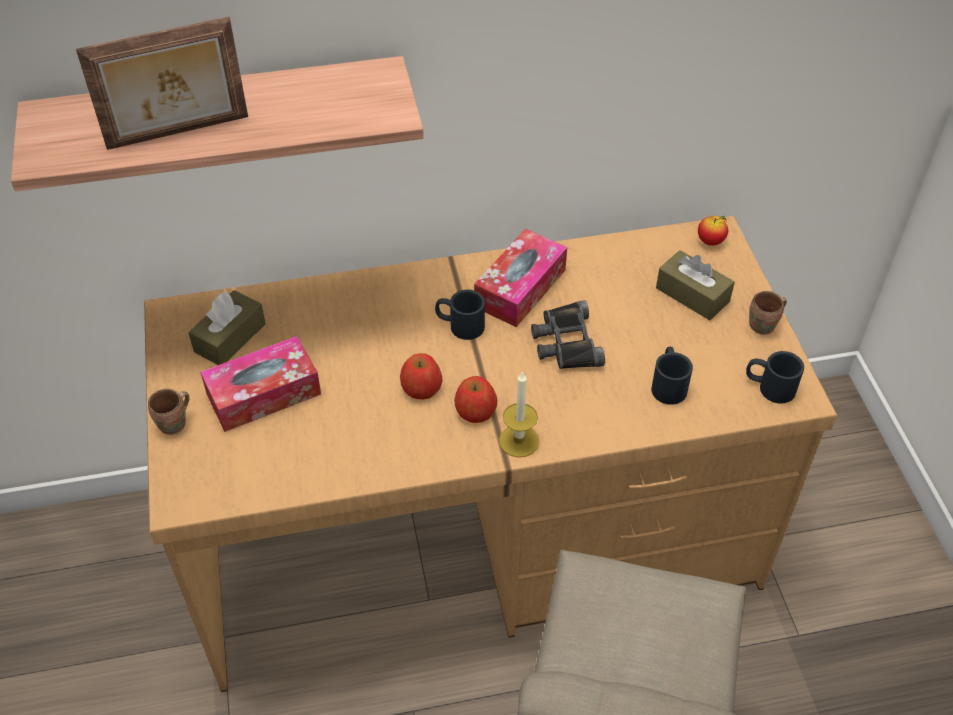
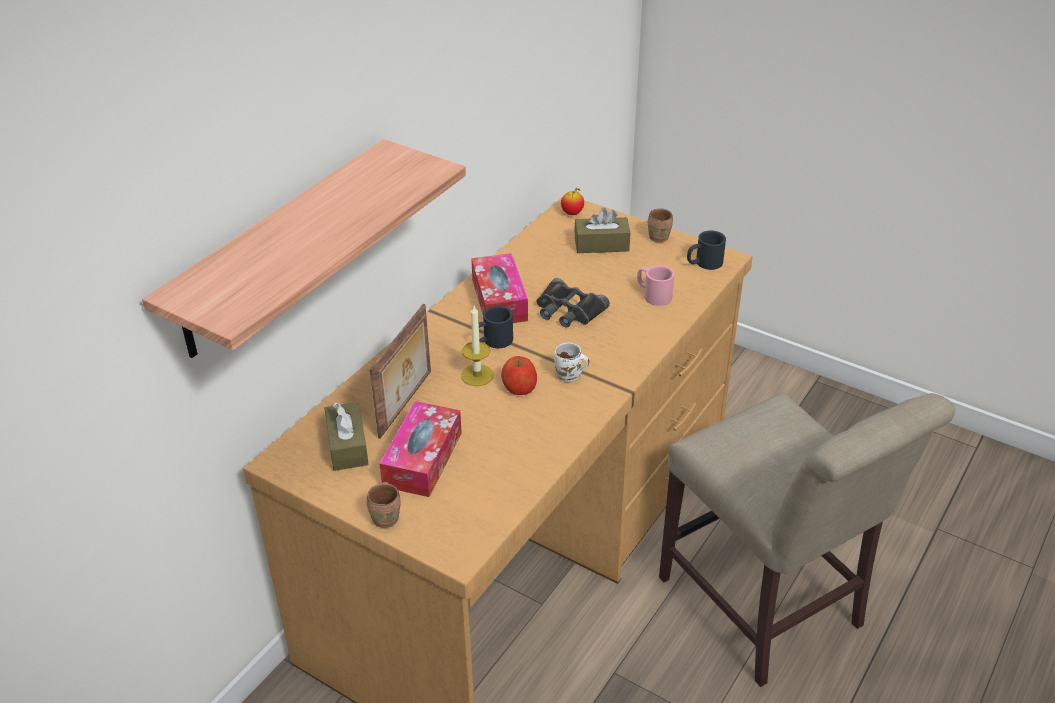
camera: 45 degrees left, 10 degrees down
picture frame [76,17,248,150] -> picture frame moved to [369,304,431,439]
apple [454,376,497,423] -> white mug [554,342,589,382]
candle [499,371,539,457] -> candle moved to [461,306,494,386]
black mug [651,347,693,405] -> pink mug [637,265,674,306]

